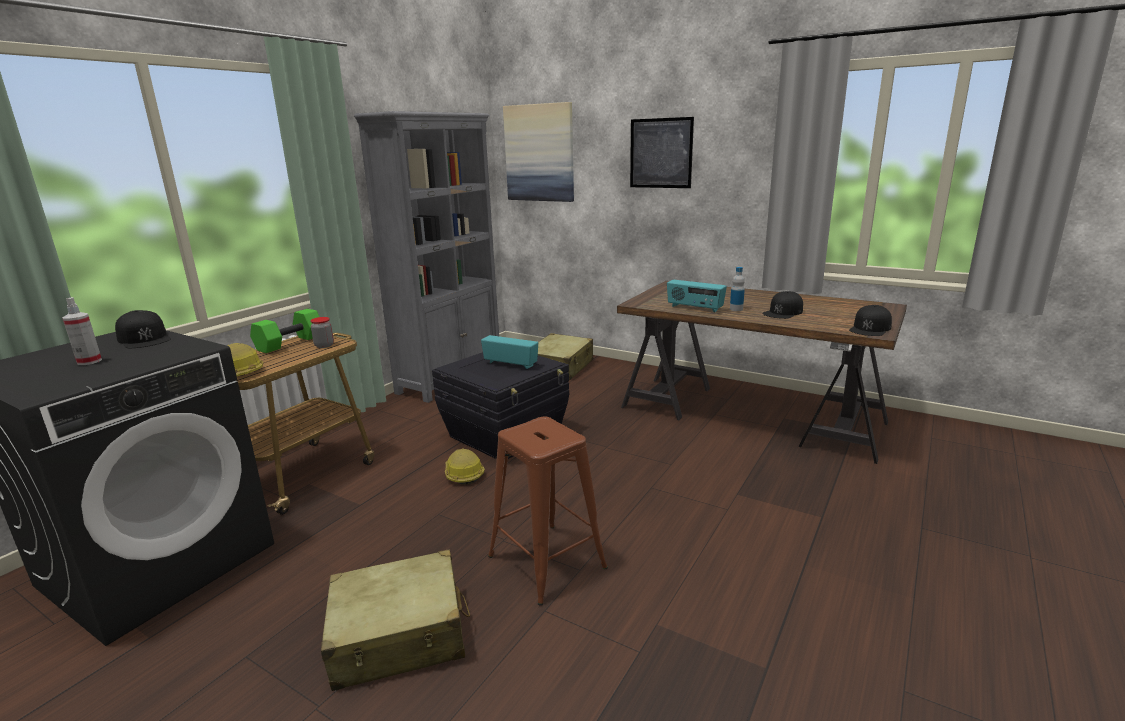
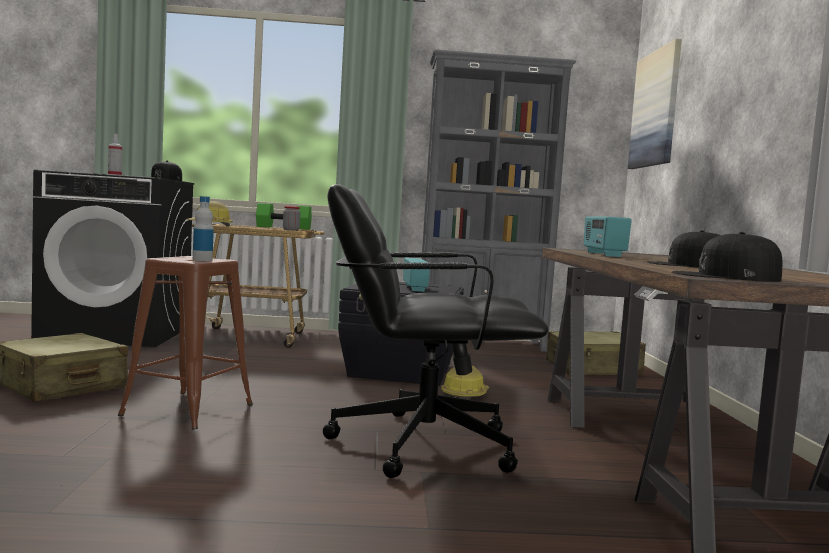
camera: 55 degrees right, 15 degrees down
hard hat [445,448,485,485] -> hard hat moved to [441,365,489,399]
picture [630,117,694,188] -> none
bottle [730,267,745,311] -> bottle moved to [193,196,214,261]
none -> black office chair [323,184,548,478]

